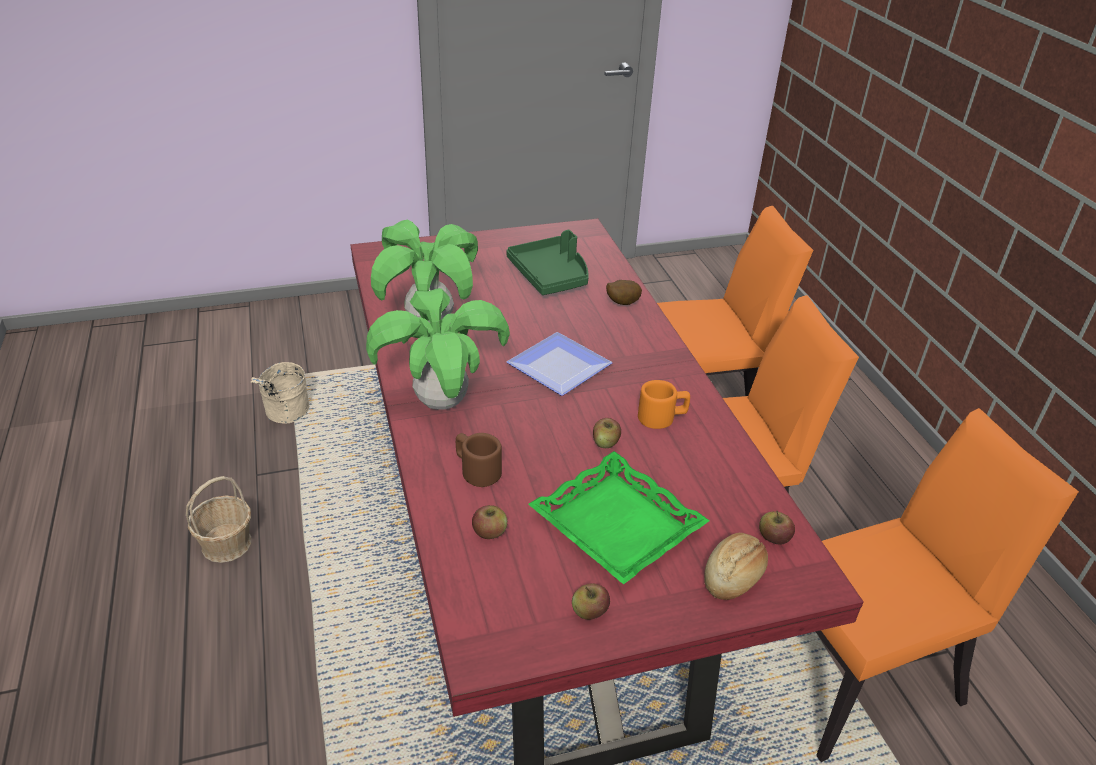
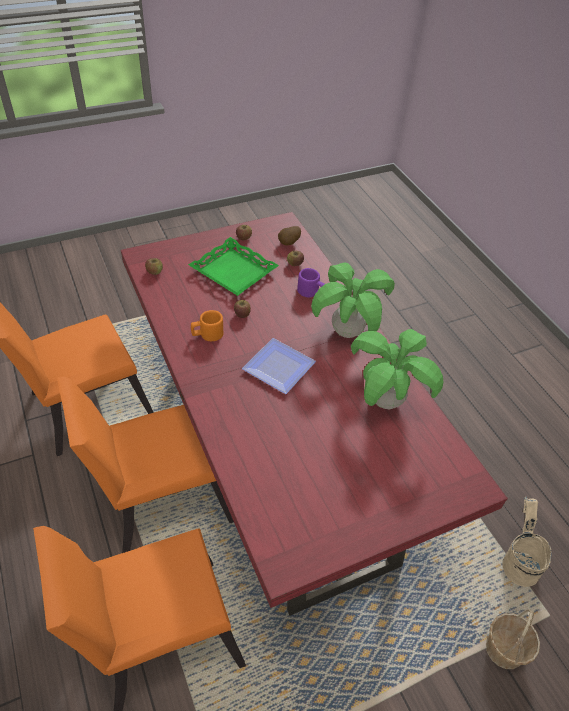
camera: 170 degrees right, 10 degrees up
basket [186,476,251,563] -> basket moved to [486,609,540,669]
brown mug [456,433,502,487] -> purple mug [297,268,324,297]
green tray [506,230,589,295] -> none
potato [606,280,642,305] -> potato moved to [278,226,301,246]
bread [704,532,768,600] -> none

